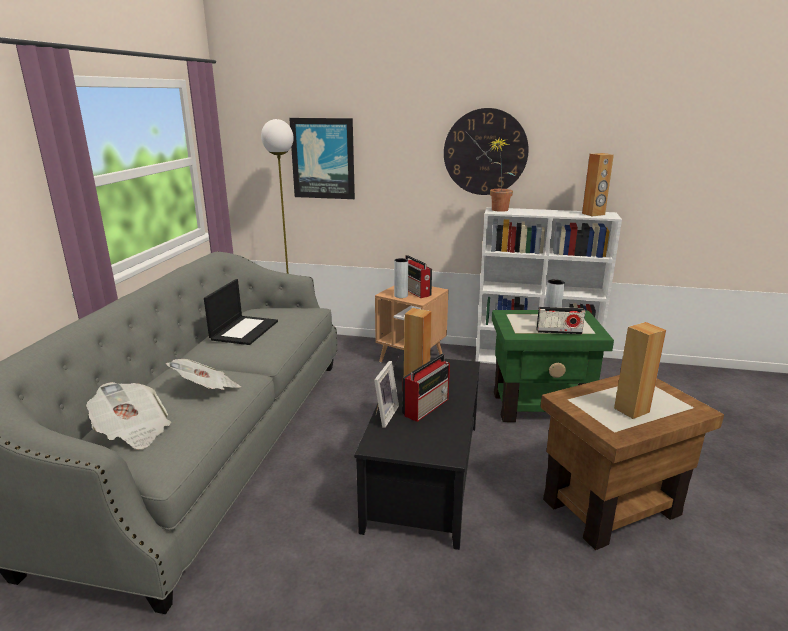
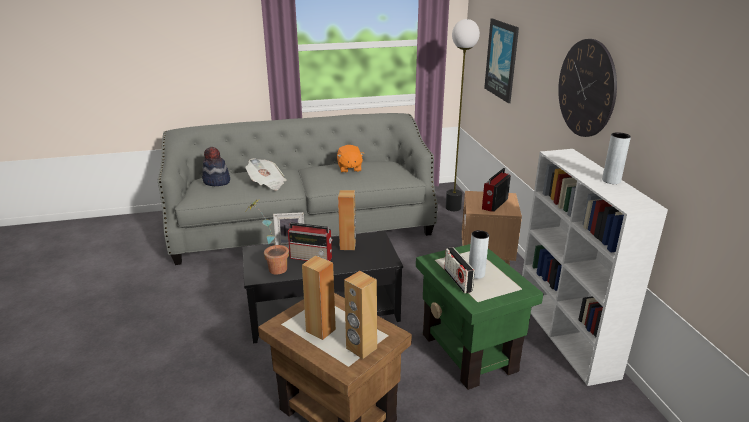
camera: 65 degrees right, 5 degrees up
newspaper [86,382,171,449] -> hat [202,147,230,186]
laptop [204,279,278,345] -> orange plush toy [337,145,364,173]
grey vase [394,258,408,298] -> grey vase moved to [602,132,631,184]
potted plant [490,137,515,212] -> potted plant moved to [246,200,289,275]
brown speaker [582,153,614,216] -> brown speaker moved to [344,271,377,359]

